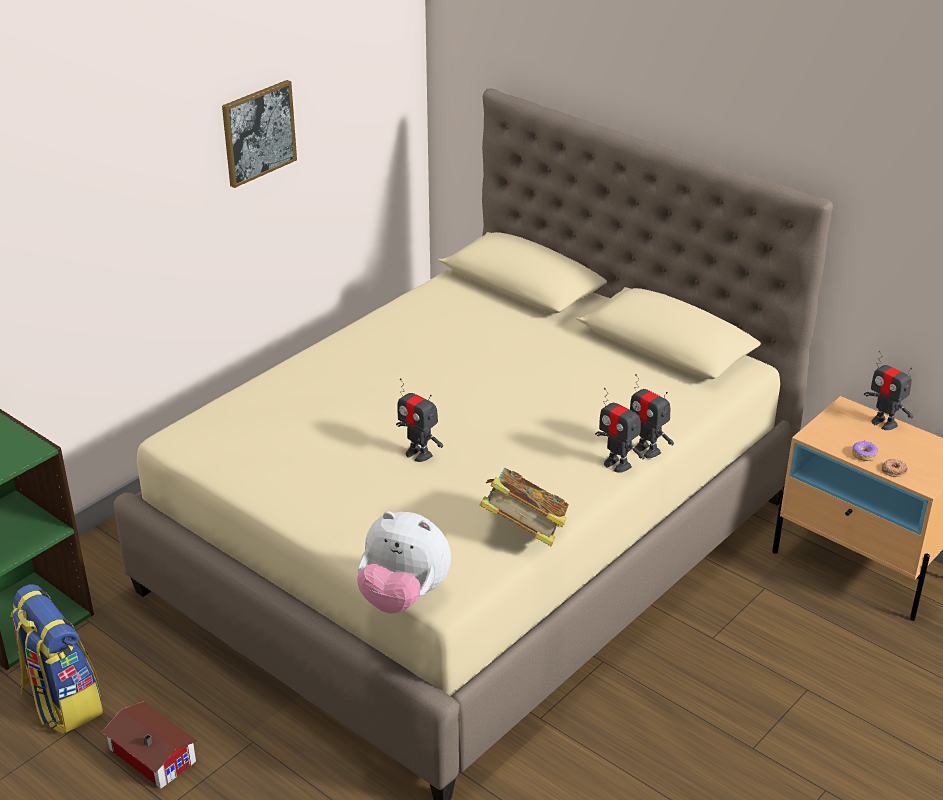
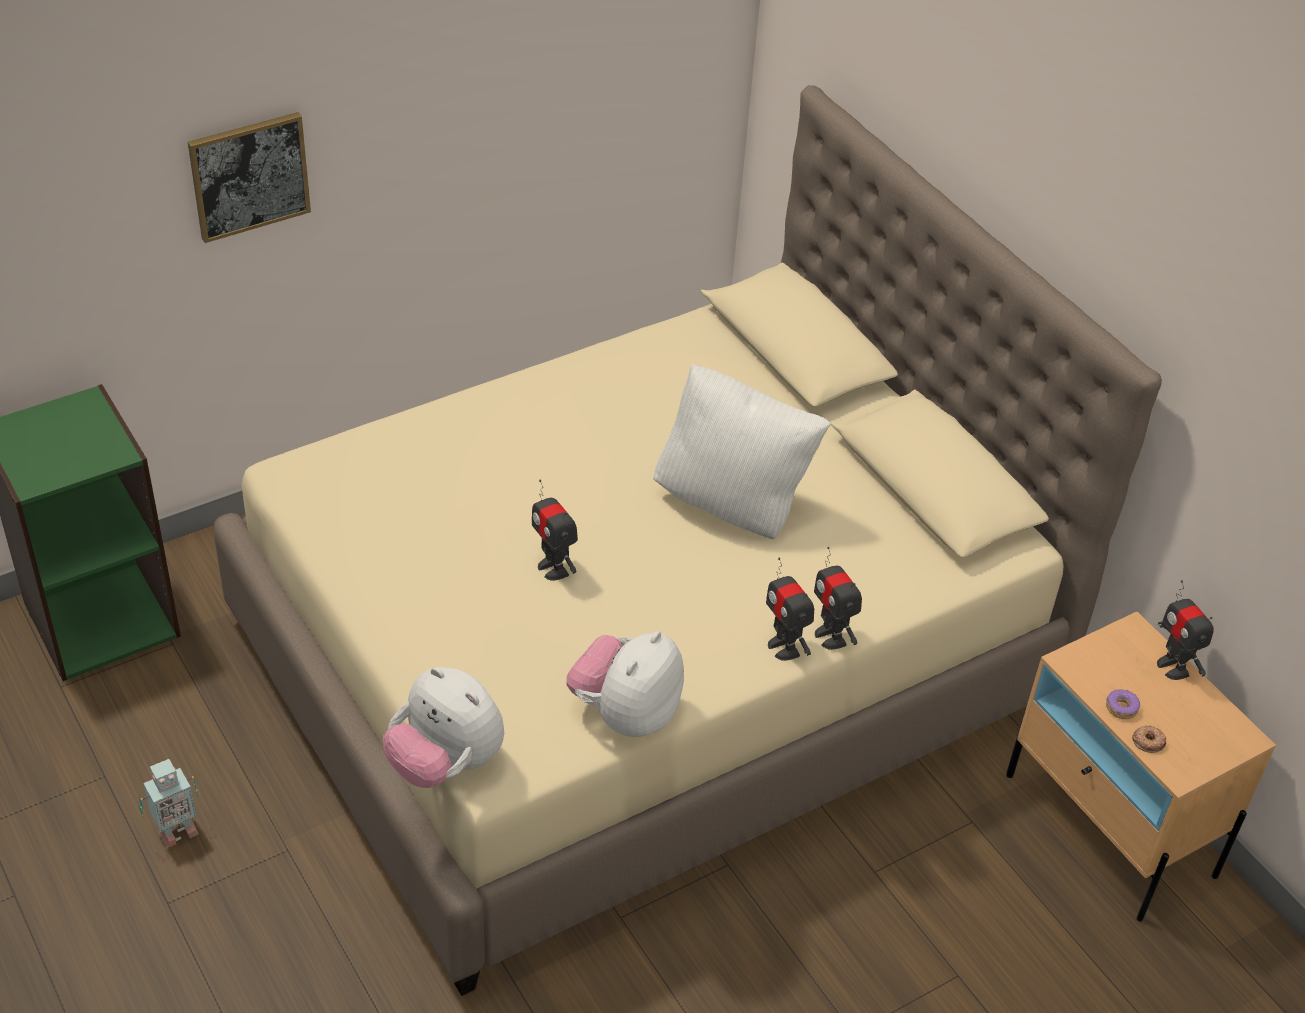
camera: 15 degrees right, 10 degrees up
backpack [10,585,103,734] -> none
toy house [102,701,197,789] -> toy robot [139,759,199,848]
picture [222,80,297,188] -> picture moved to [188,112,311,243]
book [480,468,569,546] -> plush toy [566,631,684,737]
none -> white pillow [653,364,831,539]

